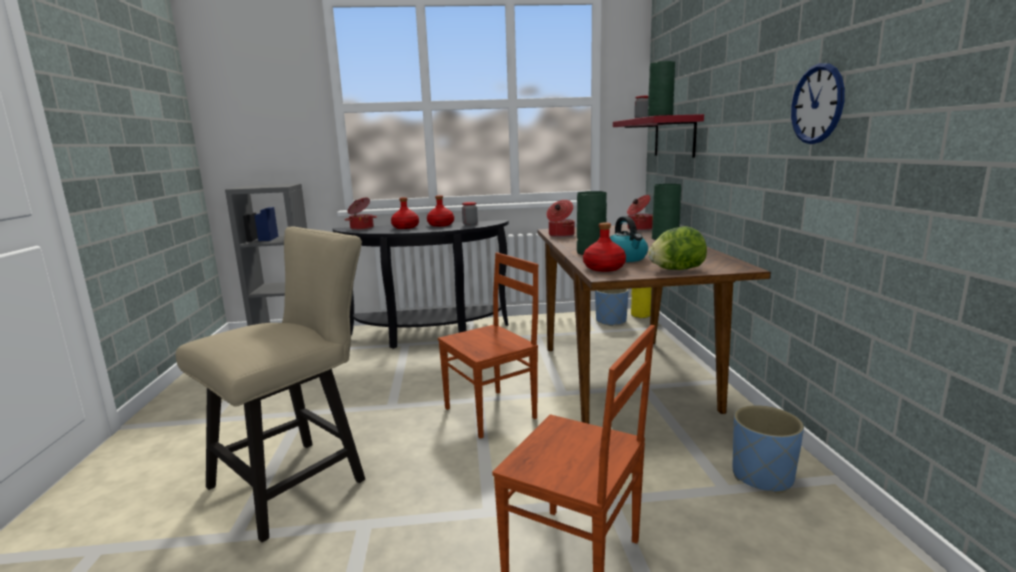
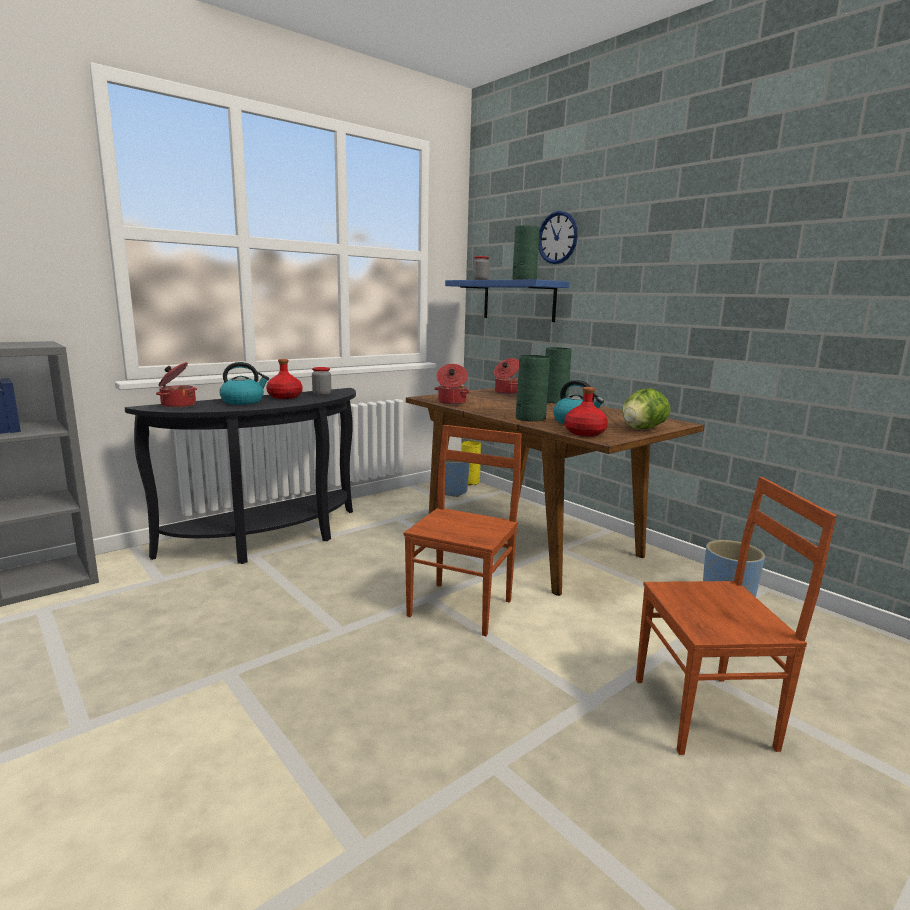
camera: 35 degrees left, 0 degrees up
beige chair [176,227,365,542] -> none
red bottle [391,197,419,229] -> kettle [219,362,269,405]
red shelf [613,114,704,158] -> blue shelf [445,280,569,322]
wall clock [791,63,845,144] -> wall clock moved to [539,211,578,264]

